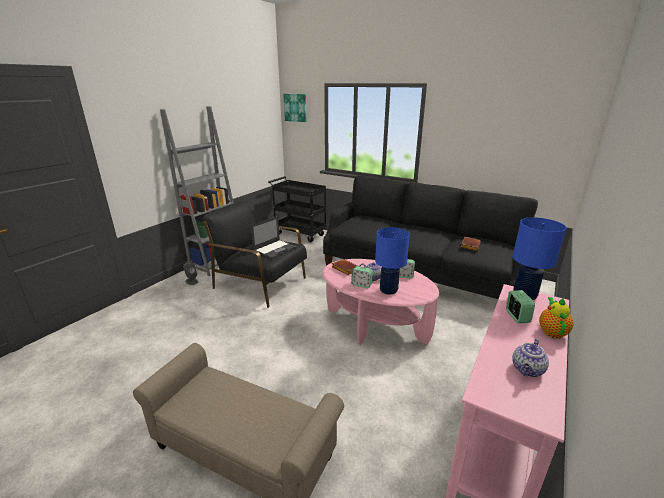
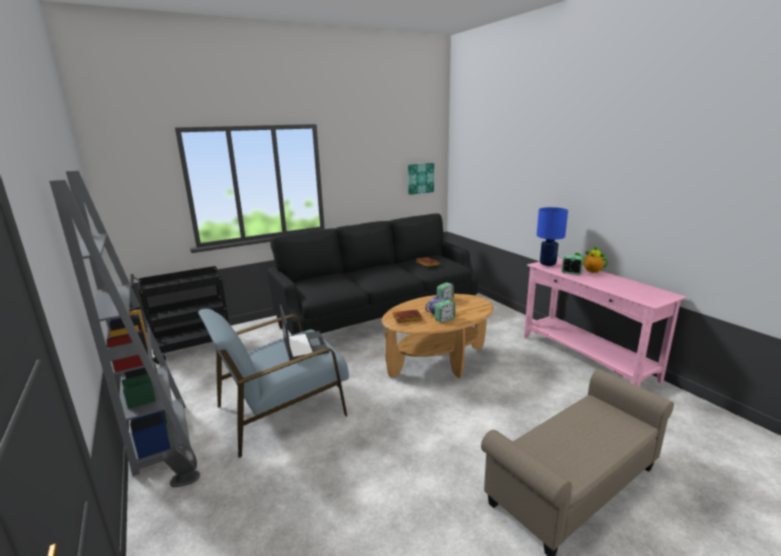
camera: 60 degrees left, 5 degrees down
black armchair [203,201,307,308] -> blue armchair [198,309,349,458]
picture [283,94,307,122] -> picture moved to [408,163,434,195]
pink coffee table [322,259,439,345] -> brown coffee table [382,294,494,378]
blue table lamp [375,227,410,295] -> none
teapot [512,339,549,377] -> none

